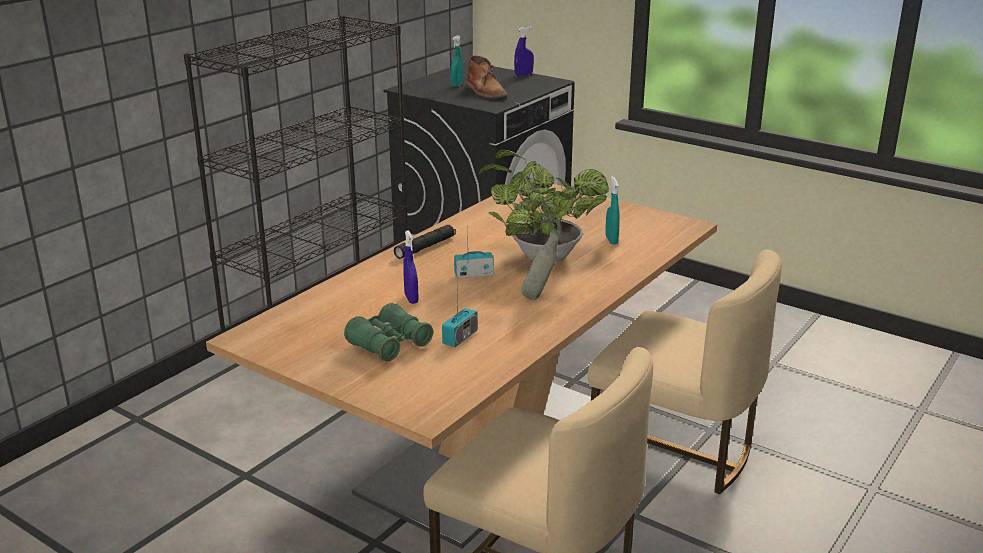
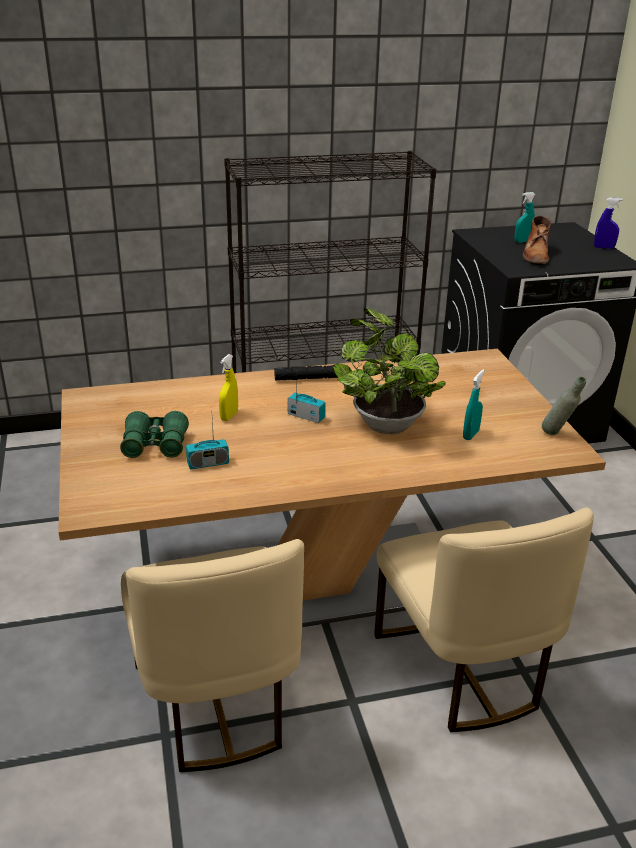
camera: 40 degrees right, 5 degrees up
blue spray bottle [403,230,418,304] -> yellow spray bottle [219,354,238,421]
grey bottle [521,229,561,300] -> grey bottle moved to [542,377,586,435]

